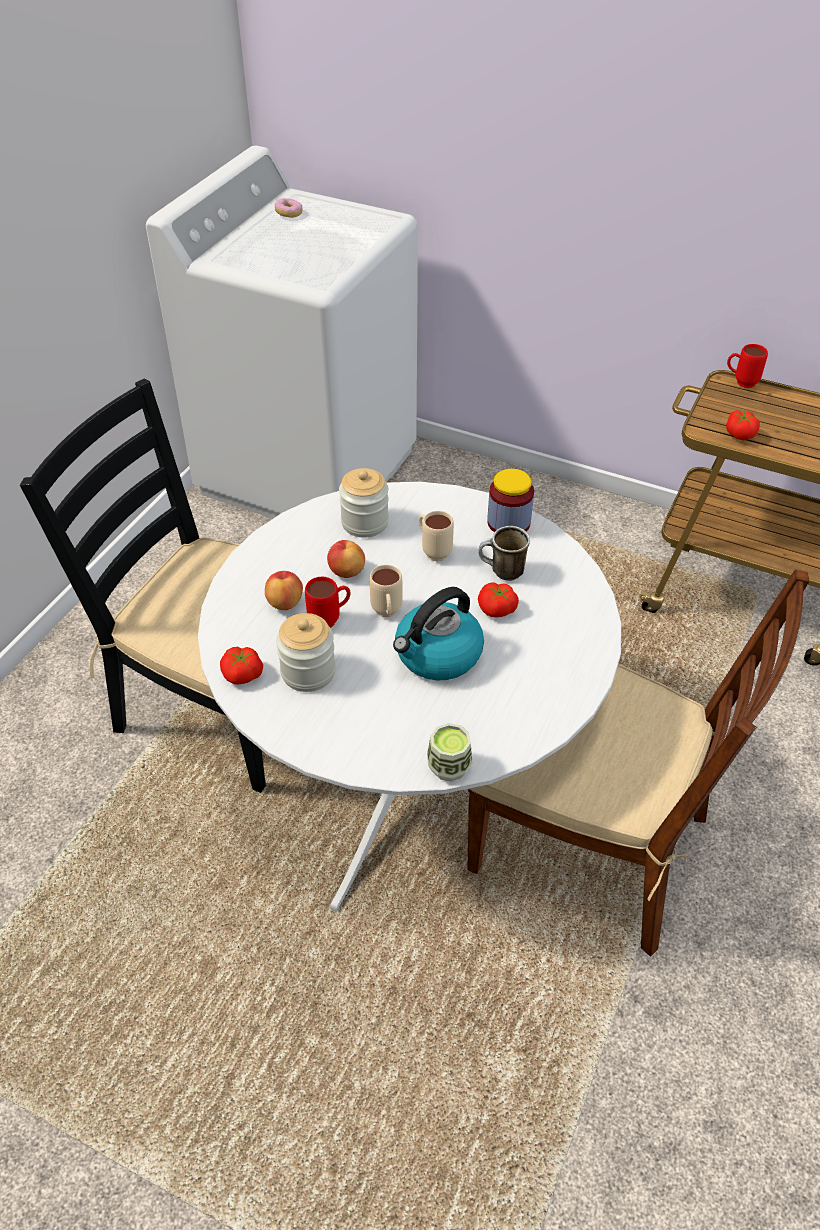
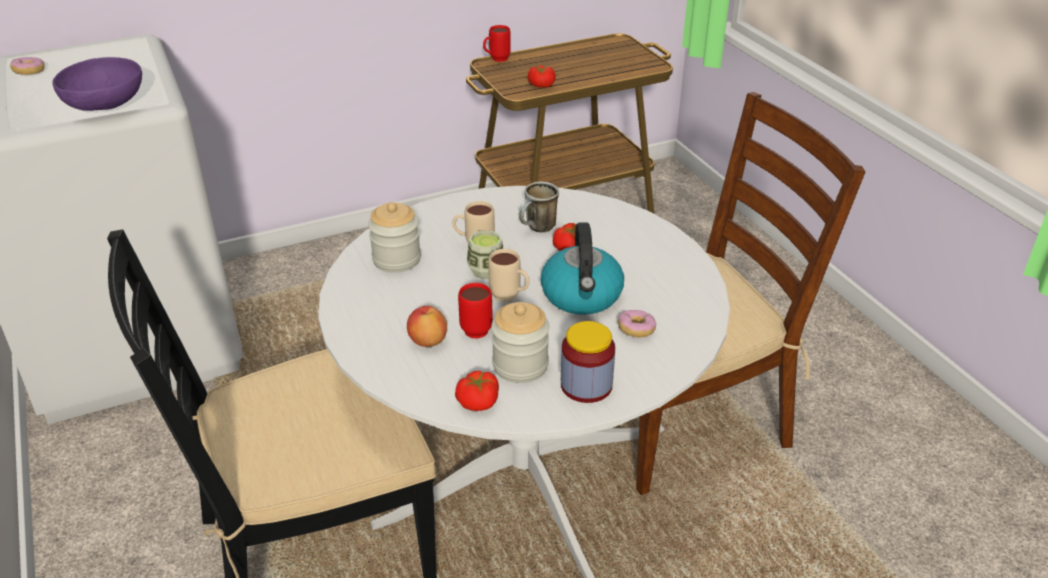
camera: 50 degrees left, 10 degrees down
apple [327,540,365,578] -> none
cup [427,723,472,782] -> cup moved to [467,230,504,279]
jar [487,469,534,532] -> jar moved to [561,321,615,403]
none -> purple bowl [53,57,142,111]
none -> donut [618,310,656,338]

